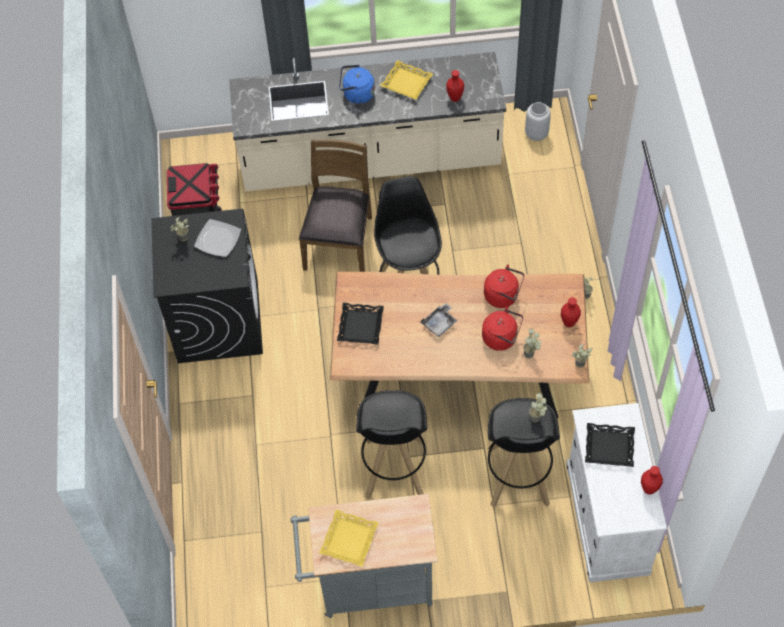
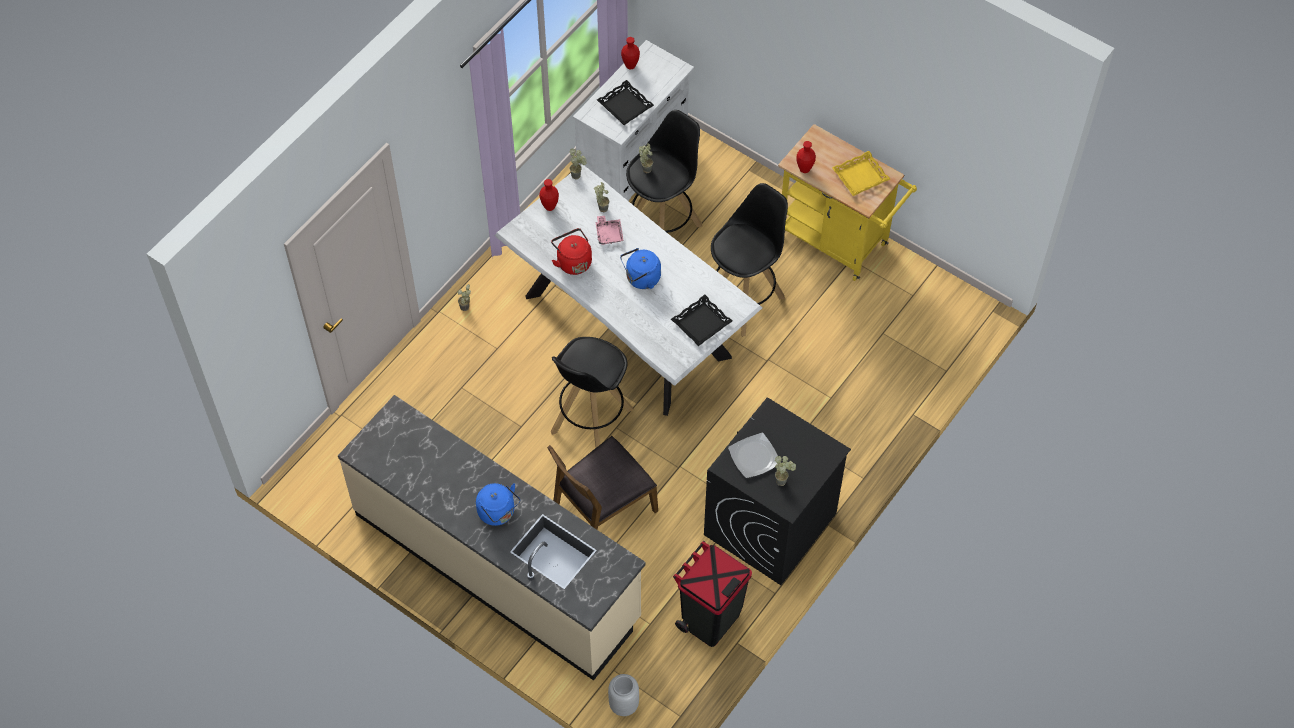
camera: 140 degrees left, 0 degrees up
grey cart [290,494,438,618] -> yellow cart [778,124,917,281]
brown dining table [330,272,589,418] -> white dining table [495,164,762,416]
yellow tray [380,60,433,100] -> none
grey tray [421,303,457,337] -> blue kettle [620,248,661,289]
red vase [446,70,464,102] -> red vase moved to [796,141,816,173]
red kettle [482,306,523,351] -> pink tray [596,216,624,245]
grey vase [525,102,551,141] -> grey vase moved to [608,674,639,716]

